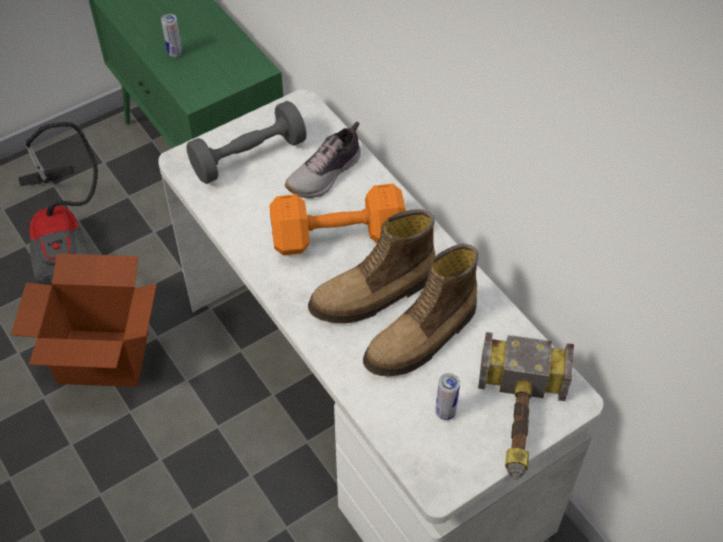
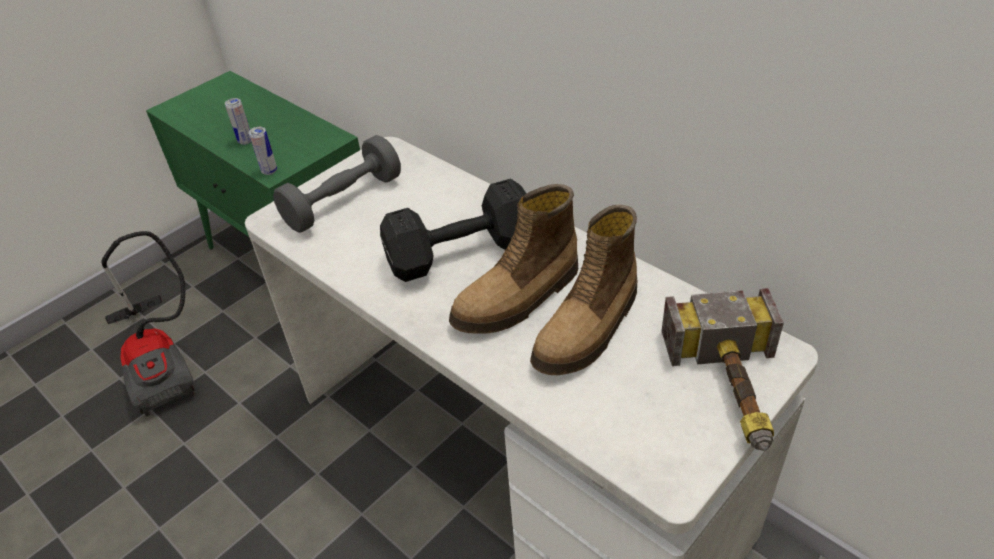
camera: 10 degrees left, 10 degrees down
cardboard box [11,253,157,387] -> none
orange dumbbell [269,183,406,255] -> black dumbbell [380,179,527,282]
shoe [285,122,361,198] -> none
can [435,373,460,420] -> can moved to [249,127,277,175]

